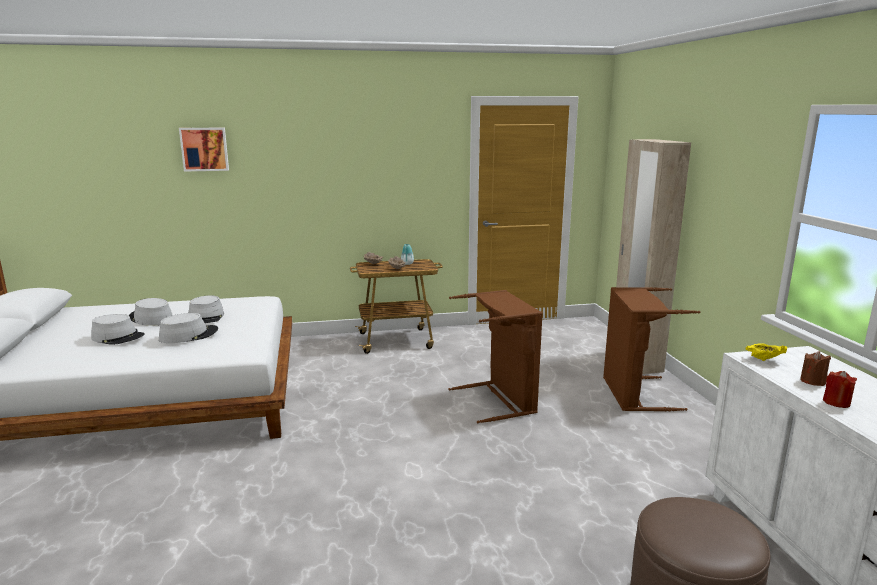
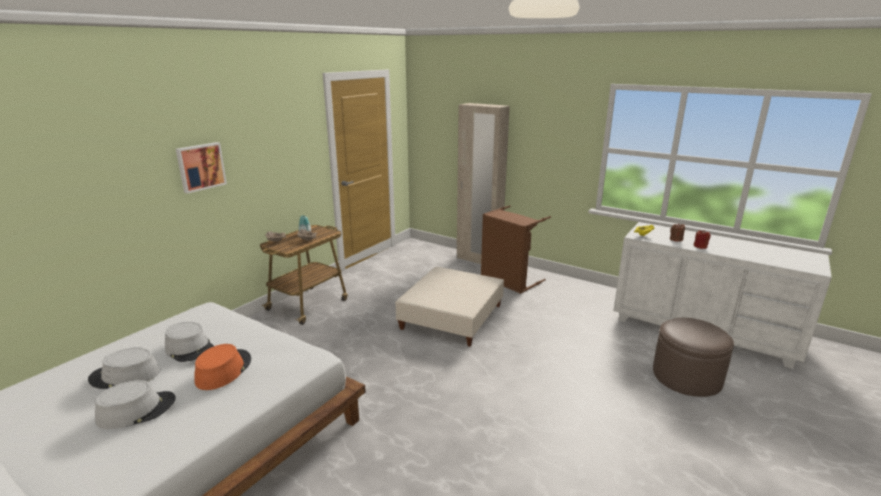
camera: 45 degrees left, 5 degrees up
grey hat [159,313,218,343] -> orange hat [195,344,251,390]
picture [179,128,229,172] -> picture moved to [176,142,227,194]
brown laundry basket [448,290,543,423] -> beige ottoman [395,267,504,347]

